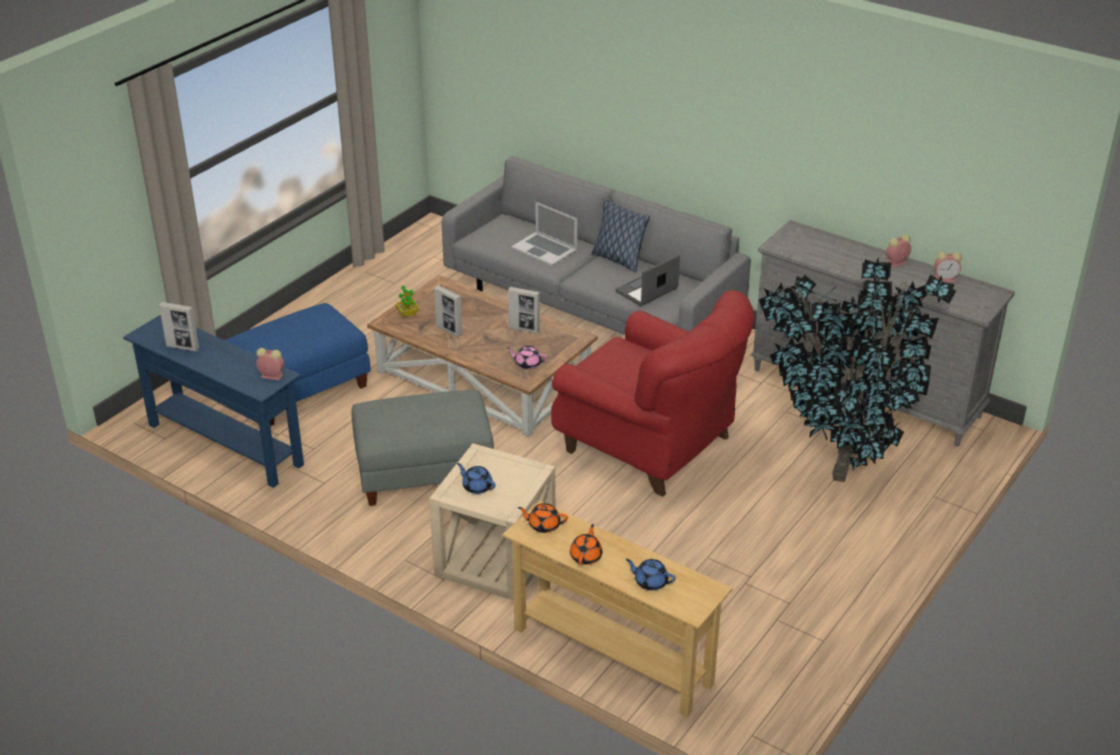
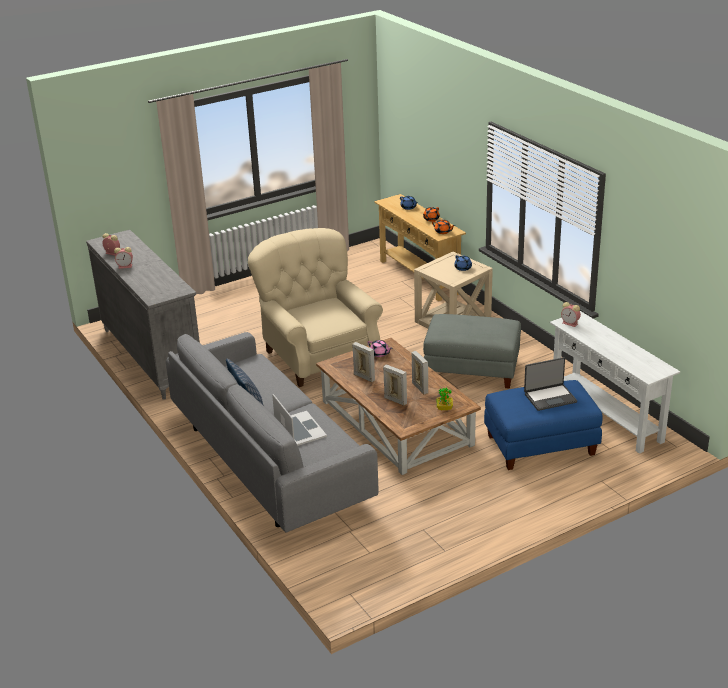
camera: 155 degrees left, 5 degrees down
blue console table [123,314,304,488] -> white console table [550,311,680,454]
picture frame [159,302,199,351] -> picture frame moved to [383,365,407,406]
red armchair [551,290,755,497] -> beige armchair [248,228,383,387]
laptop [616,255,680,306] -> laptop moved to [524,357,577,411]
potted plant [759,258,956,482] -> none

